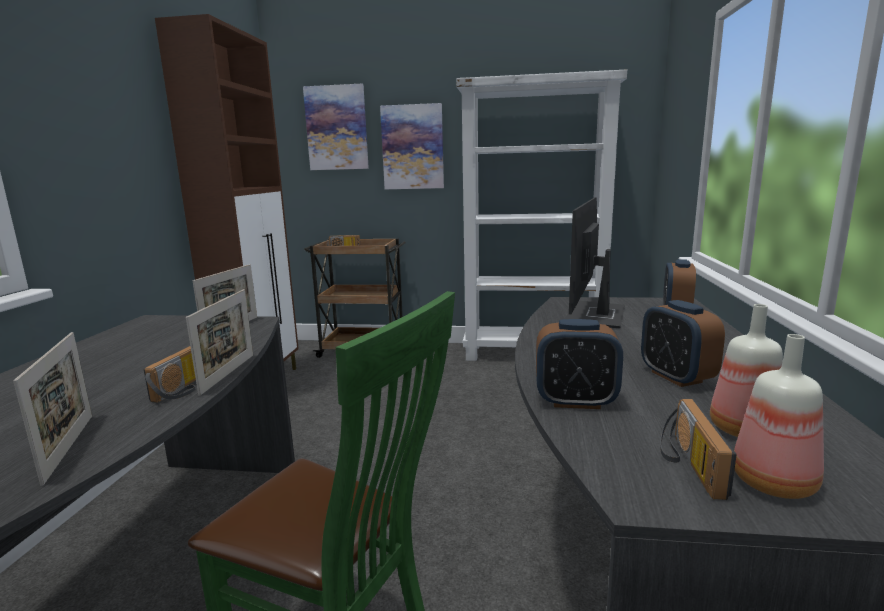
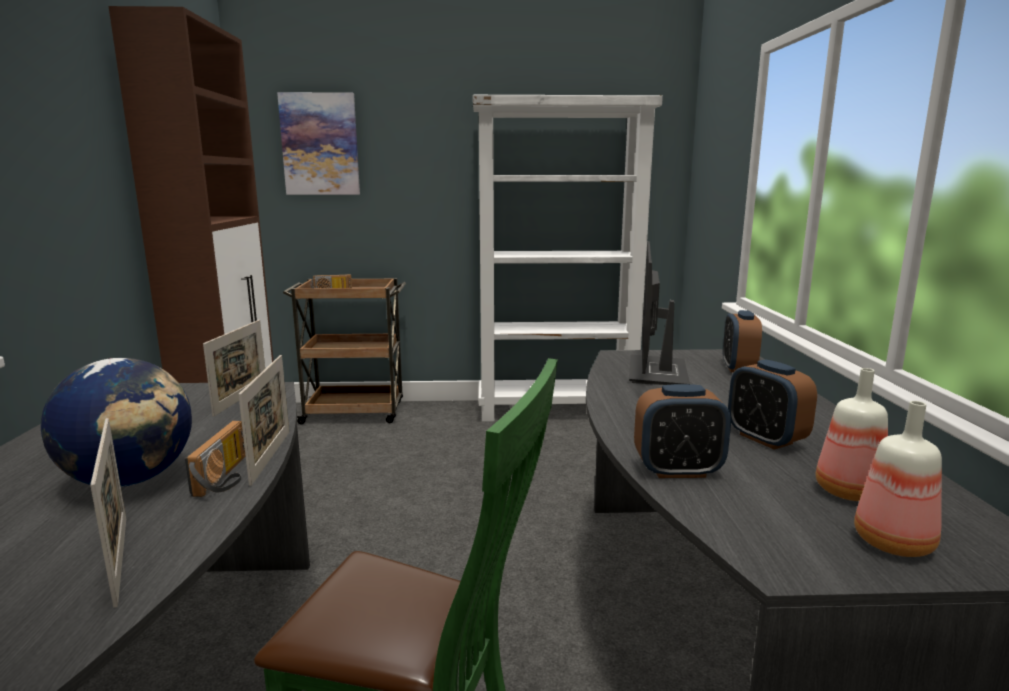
camera: 10 degrees left, 0 degrees up
picture [380,103,444,189] -> none
radio [660,399,737,500] -> none
none -> globe [41,358,192,487]

